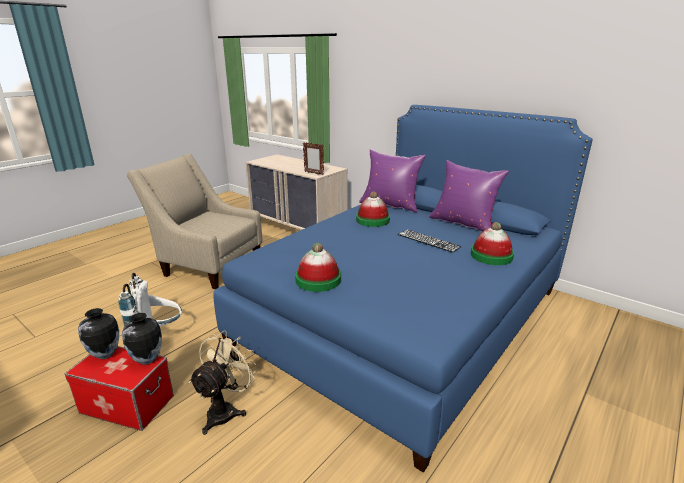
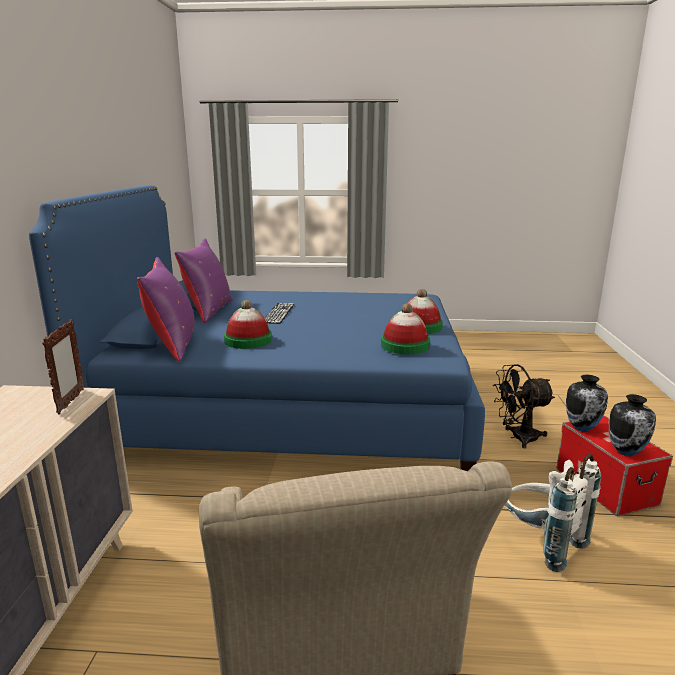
camera: 125 degrees left, 5 degrees down
beige fan [189,330,259,435] -> black fan [493,364,555,449]
hat [471,222,514,265] -> hat moved to [381,303,430,354]

